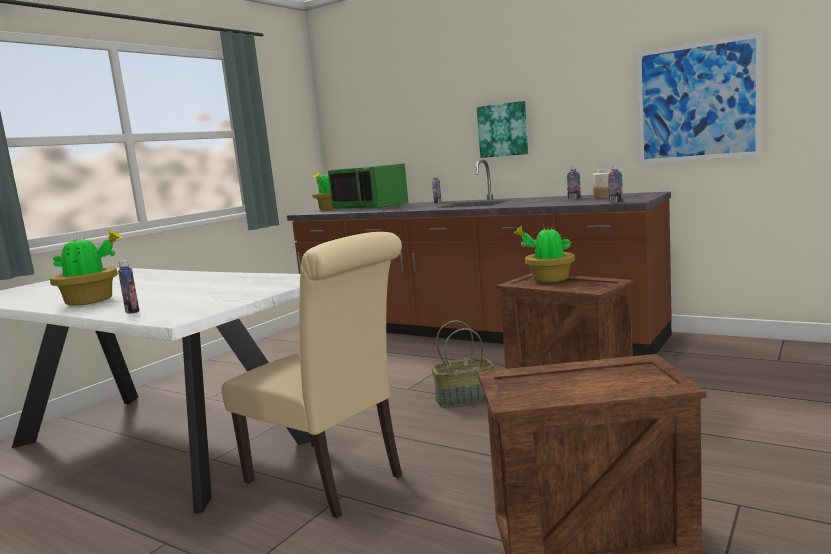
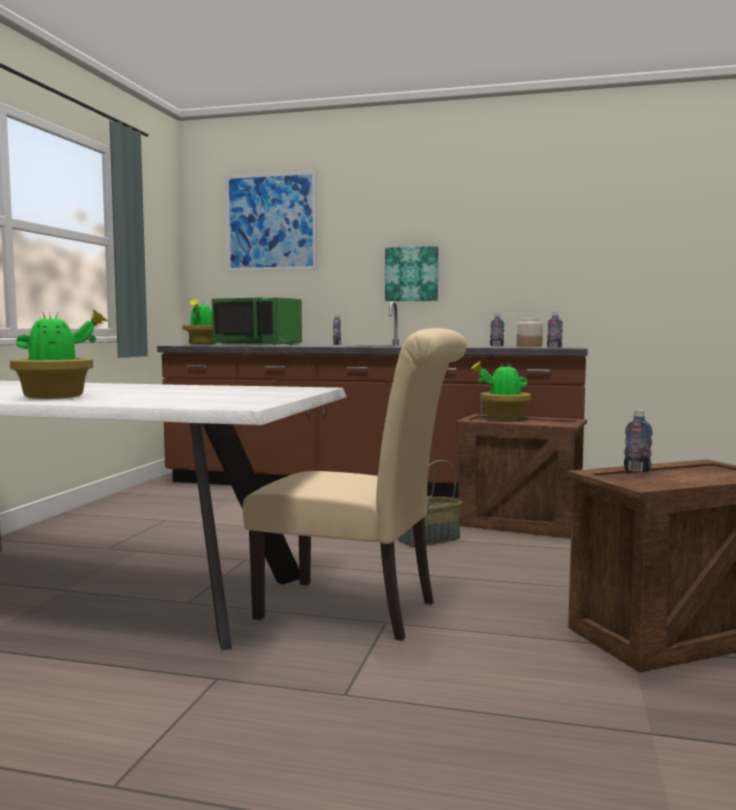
camera: 20 degrees left, 5 degrees down
bottle [118,260,140,314] -> bottle moved to [624,410,653,472]
picture [637,32,762,164] -> picture moved to [225,170,317,272]

